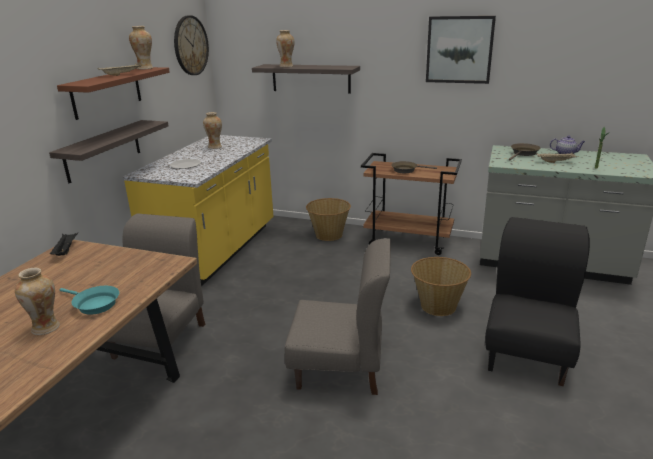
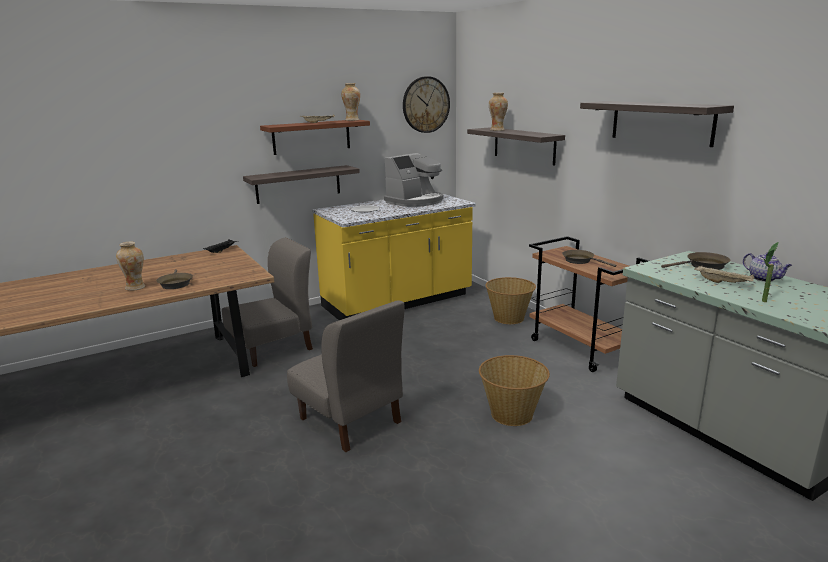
camera: 40 degrees right, 5 degrees down
turquoise frying pan [60,286,119,315] -> brown frying pan [156,269,193,289]
vase [203,112,222,149] -> coffee machine [384,153,444,207]
picture [426,16,496,84] -> shelf [580,101,734,147]
black chair [485,217,590,386] -> none

